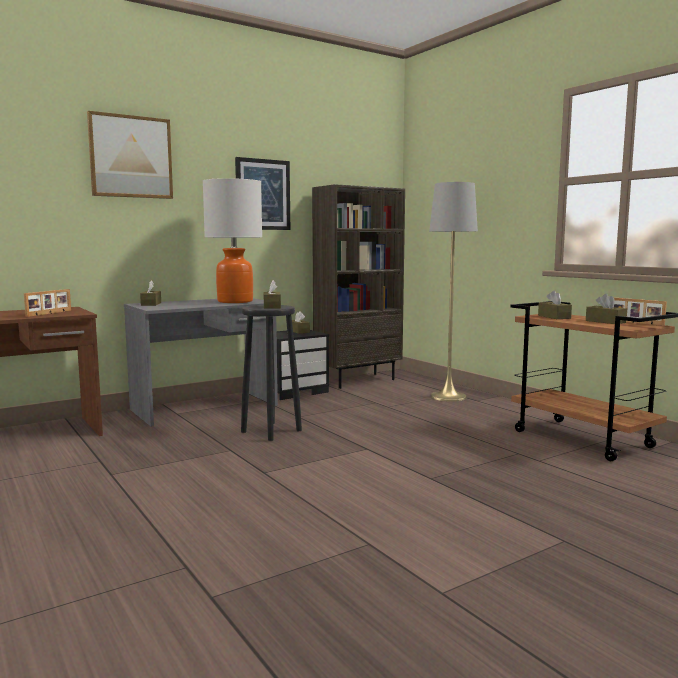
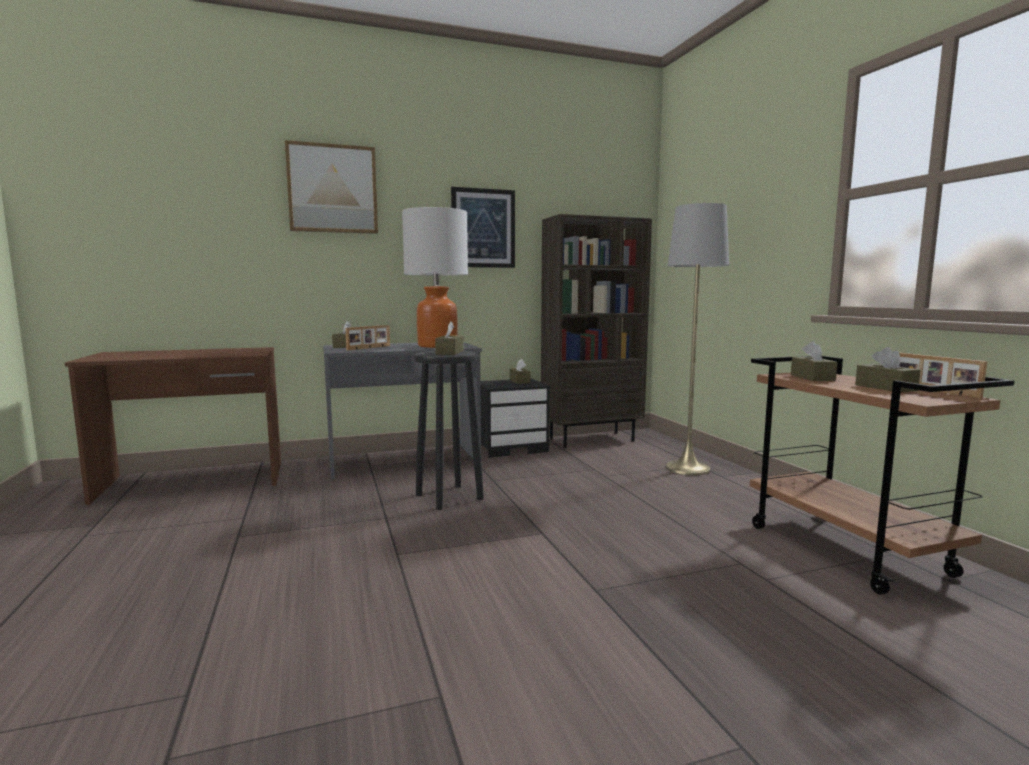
camera: 15 degrees right, 0 degrees up
picture frame [24,289,71,317] -> picture frame moved to [345,325,390,350]

